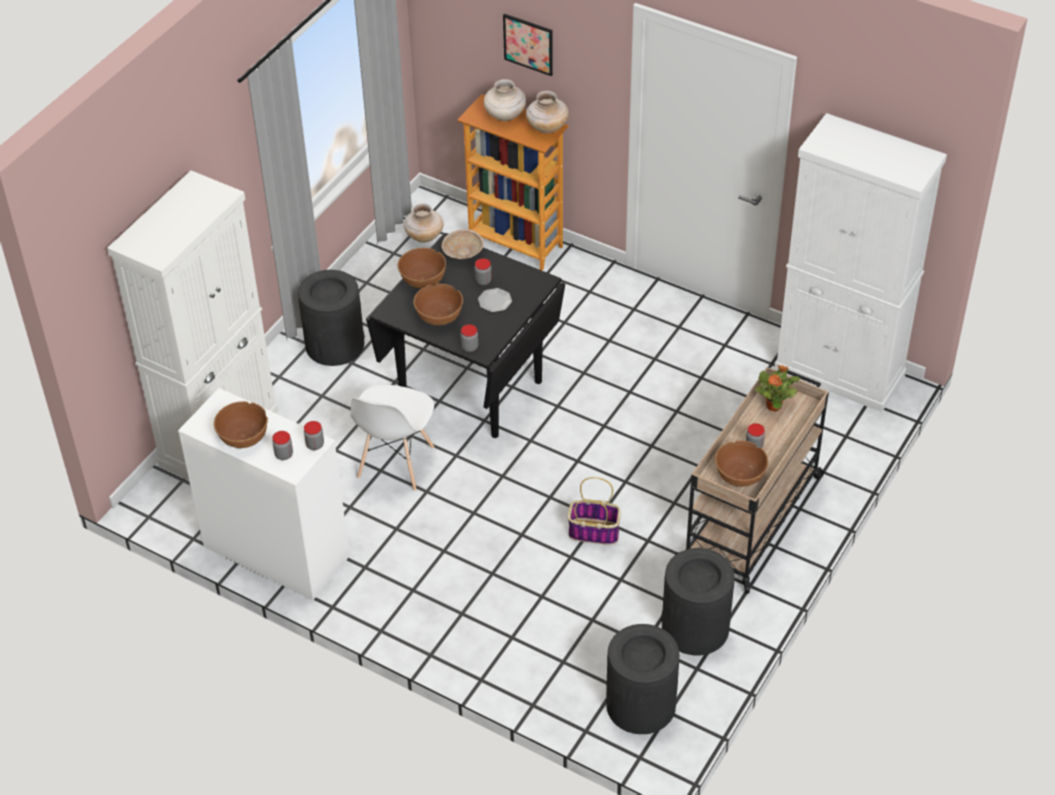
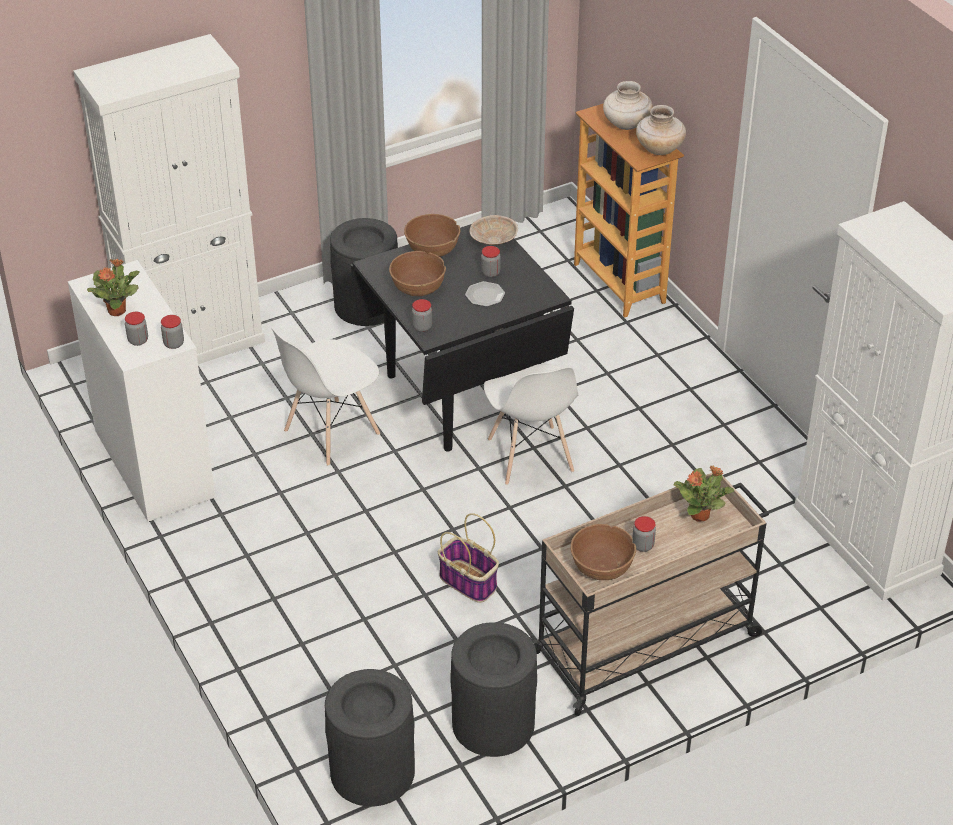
camera: 30 degrees right, 5 degrees down
brown bowl [214,401,268,448] -> potted plant [87,259,140,316]
beige vase [404,203,444,243] -> none
picture [503,14,553,76] -> none
none -> white chair [484,364,578,485]

